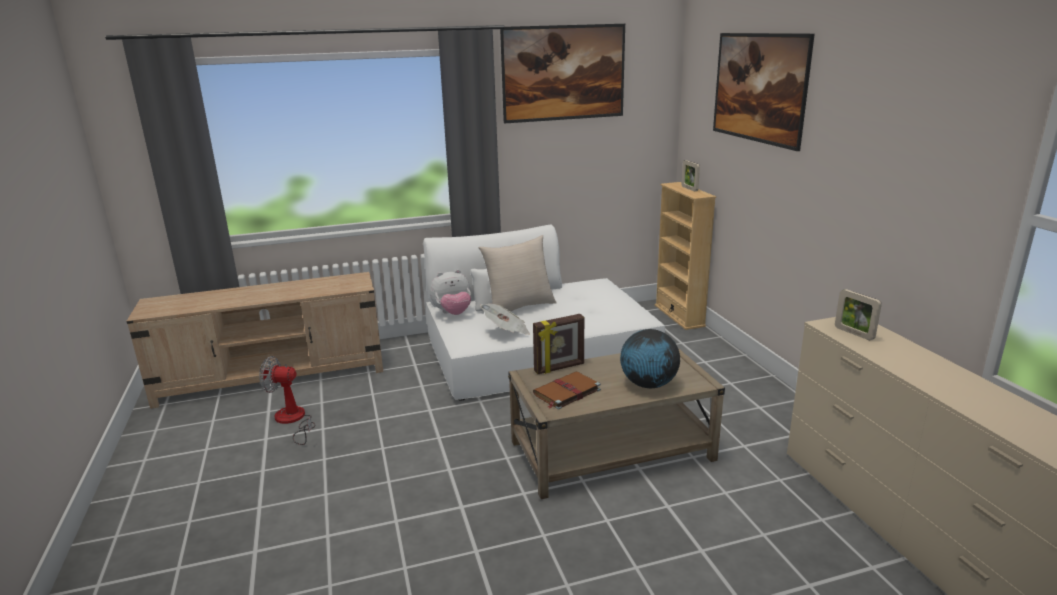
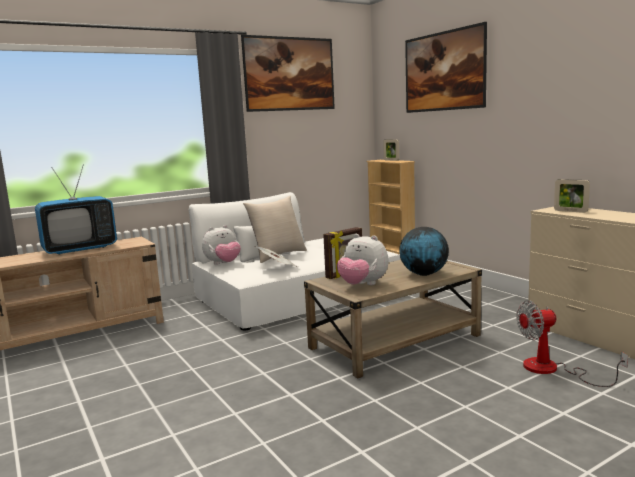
camera: 15 degrees left, 10 degrees down
fan [259,356,315,445] -> fan moved to [516,300,628,387]
brown book [533,372,601,409] -> plush toy [337,234,388,285]
none -> television [35,167,117,255]

